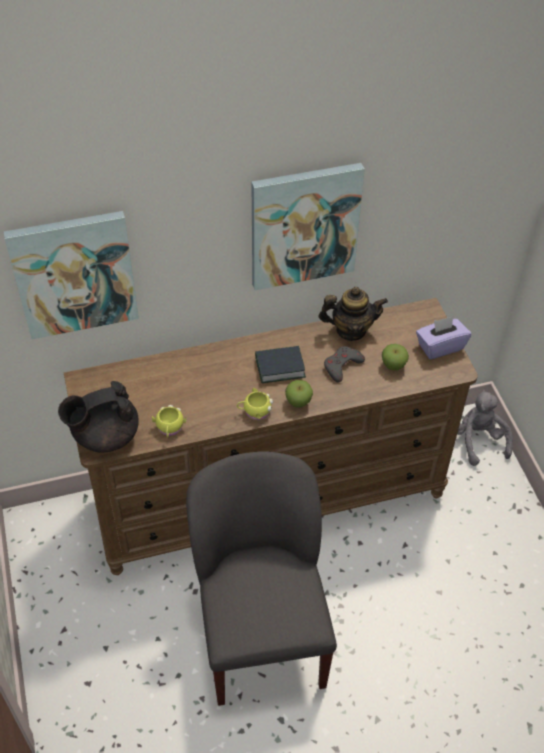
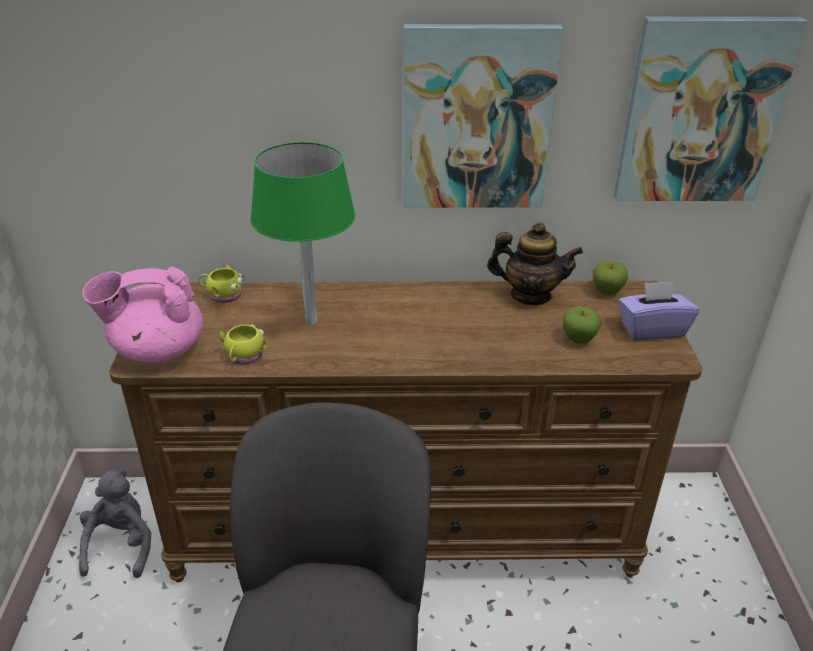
camera: 15 degrees right, 15 degrees down
picture [4,211,139,339] -> picture moved to [614,17,807,201]
black teapot [58,381,138,453] -> pink teapot [82,267,203,362]
yellow mug [237,388,273,420] -> yellow mug moved to [198,265,243,303]
book [255,346,306,383] -> none
apple [285,380,313,408] -> apple moved to [593,261,628,295]
grey game controller [324,346,365,383] -> none
grey plush toy [457,390,513,466] -> grey plush toy moved to [79,469,151,578]
none -> green table lamp [250,142,356,325]

